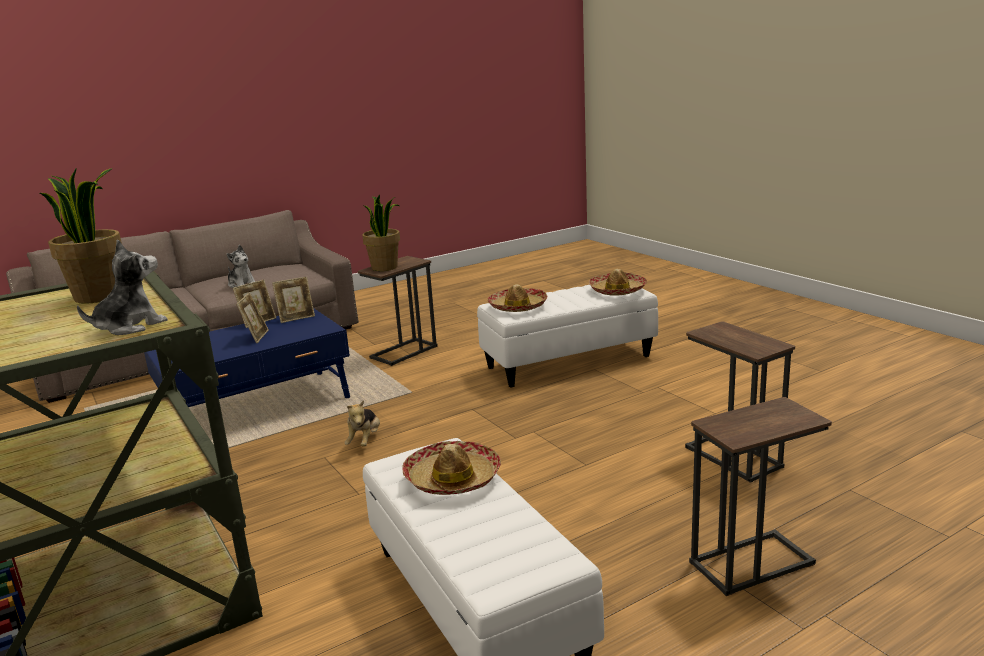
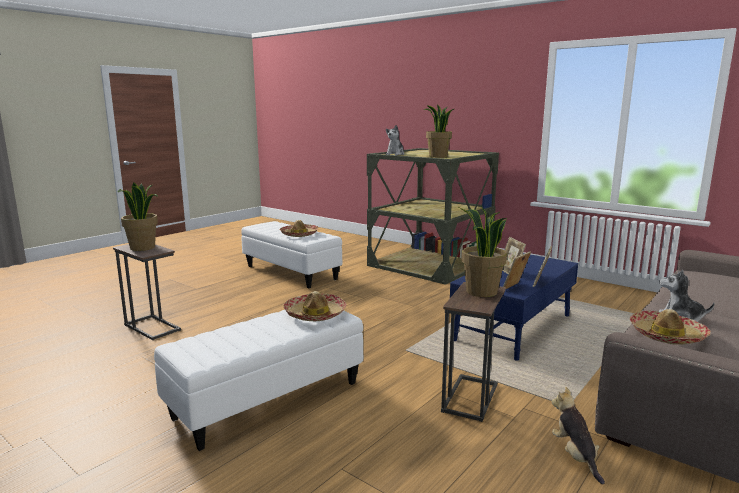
camera: 160 degrees right, 5 degrees down
plush toy [345,400,380,447] -> plush toy moved to [552,387,605,484]
hat [589,269,647,296] -> hat moved to [630,309,711,345]
brown side table [689,397,832,596] -> none
none -> potted plant [118,182,158,251]

